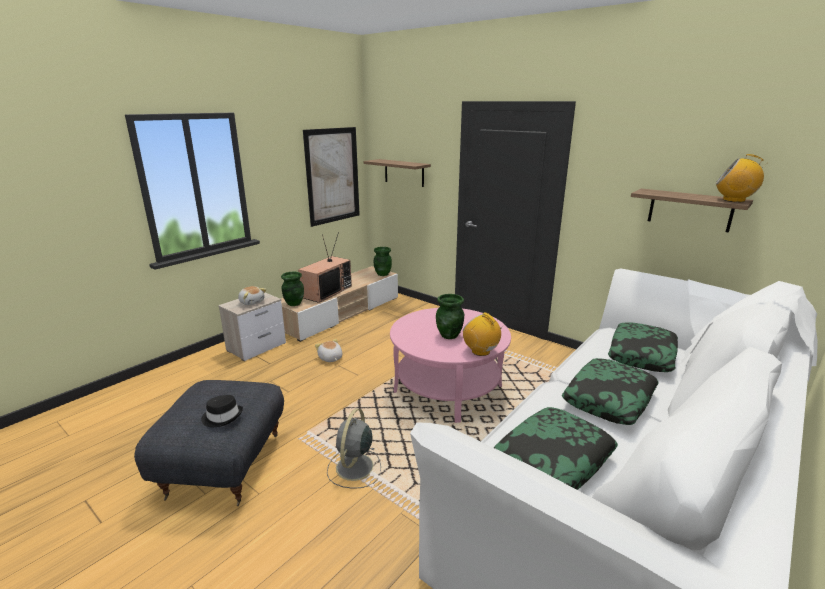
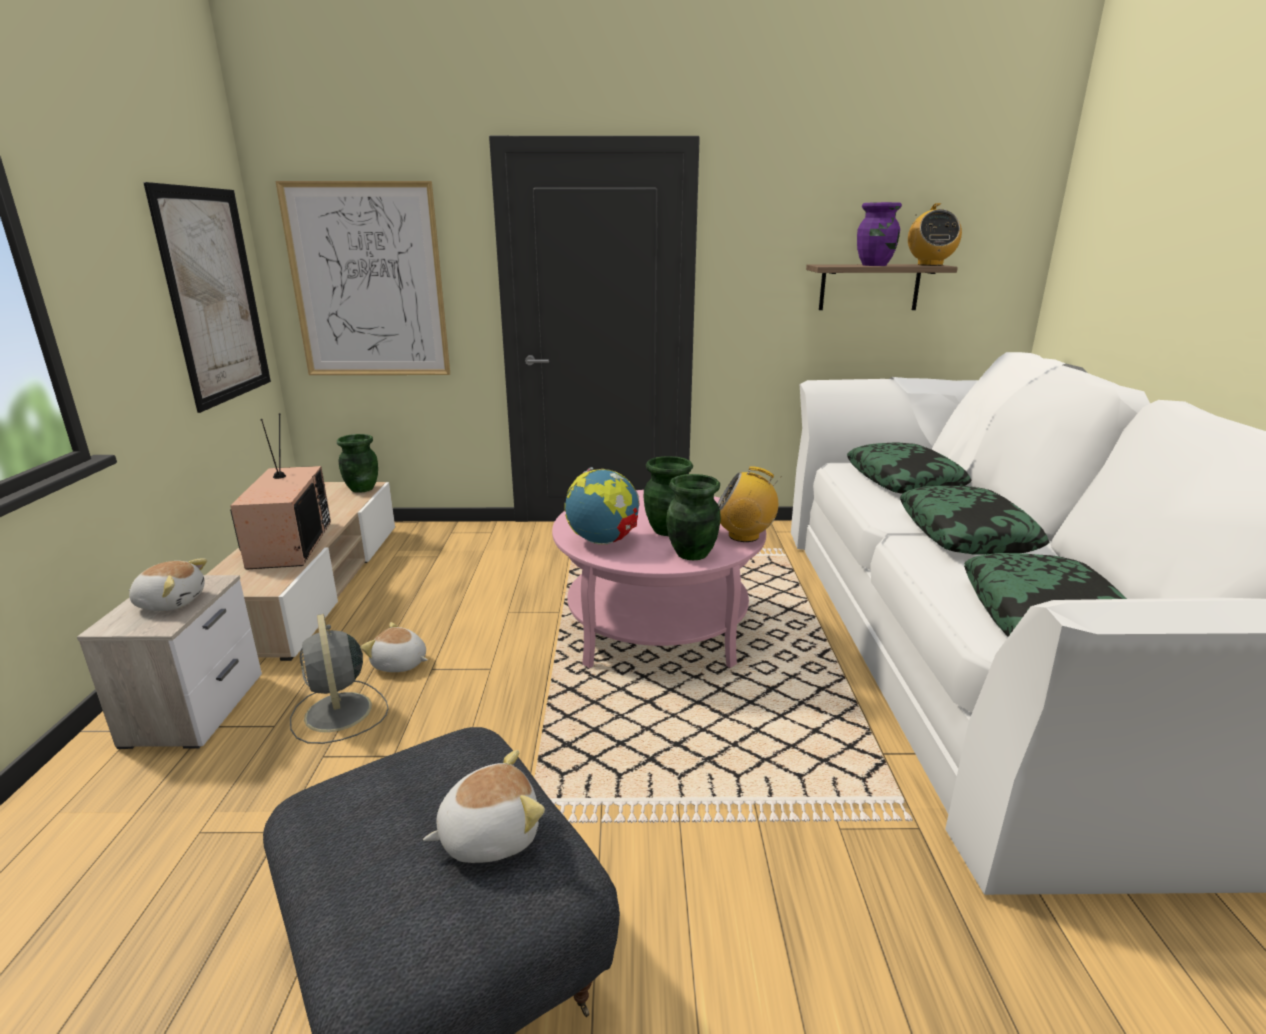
camera: 40 degrees left, 0 degrees up
black hat [201,395,243,427] -> plush toy [423,750,545,863]
green vase [281,272,304,306] -> green vase moved to [666,474,721,560]
grey fan [327,409,381,489] -> grey fan moved to [290,614,389,744]
shelf [364,159,431,187] -> picture [275,181,450,375]
radio [716,154,766,202] -> radio turned 75 degrees counterclockwise [908,203,962,266]
none -> globe [564,467,639,544]
none -> purple vase [857,202,902,266]

